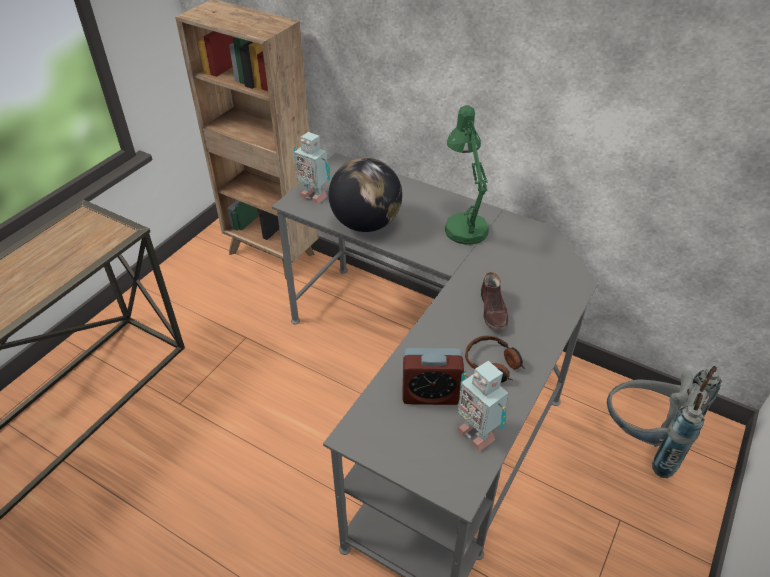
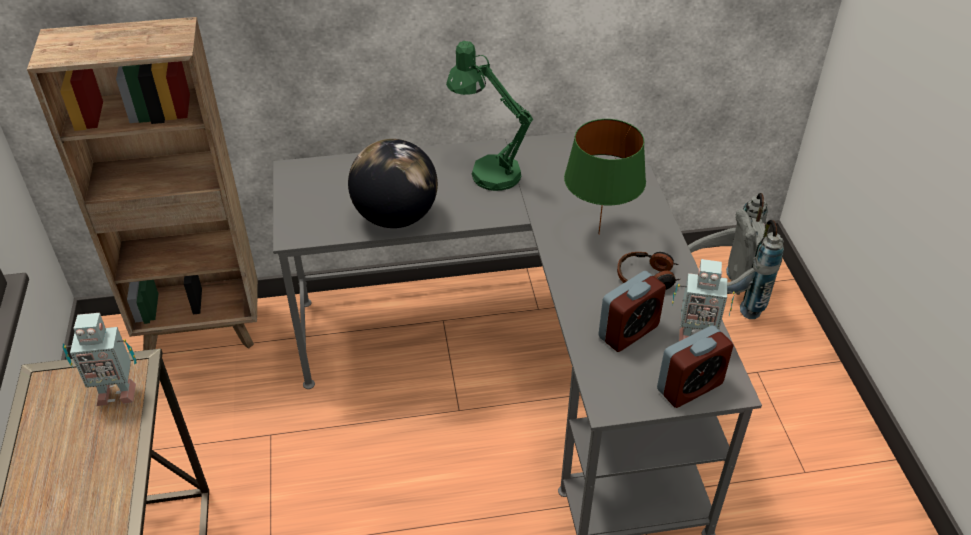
camera: 40 degrees left, 0 degrees up
toy robot [293,132,330,204] -> toy robot moved to [63,313,137,406]
brown shoe [481,272,508,330] -> green table lamp [564,119,646,235]
none -> alarm clock [657,325,734,408]

